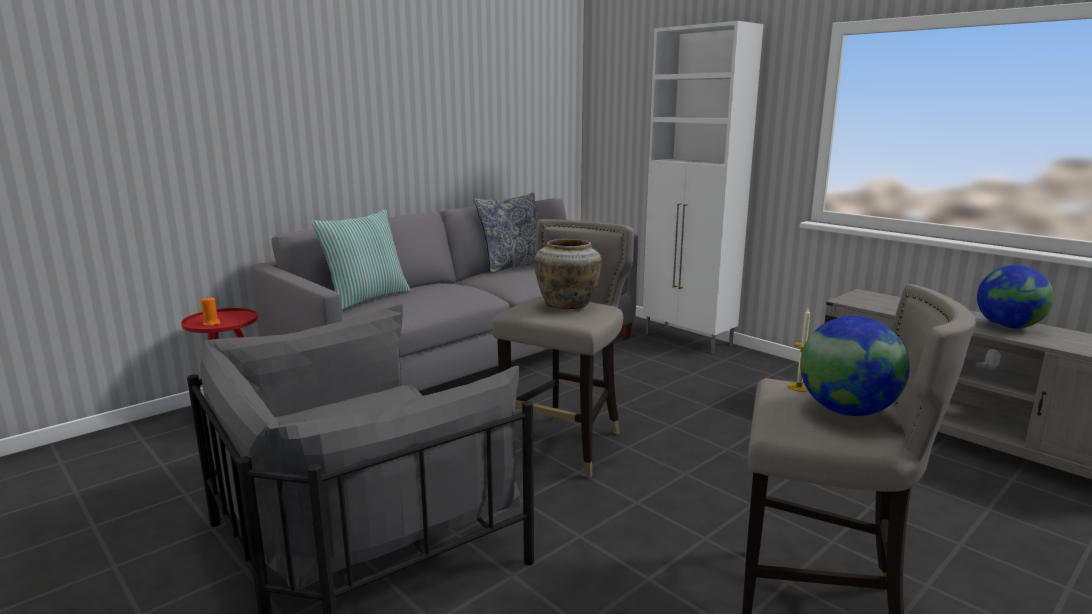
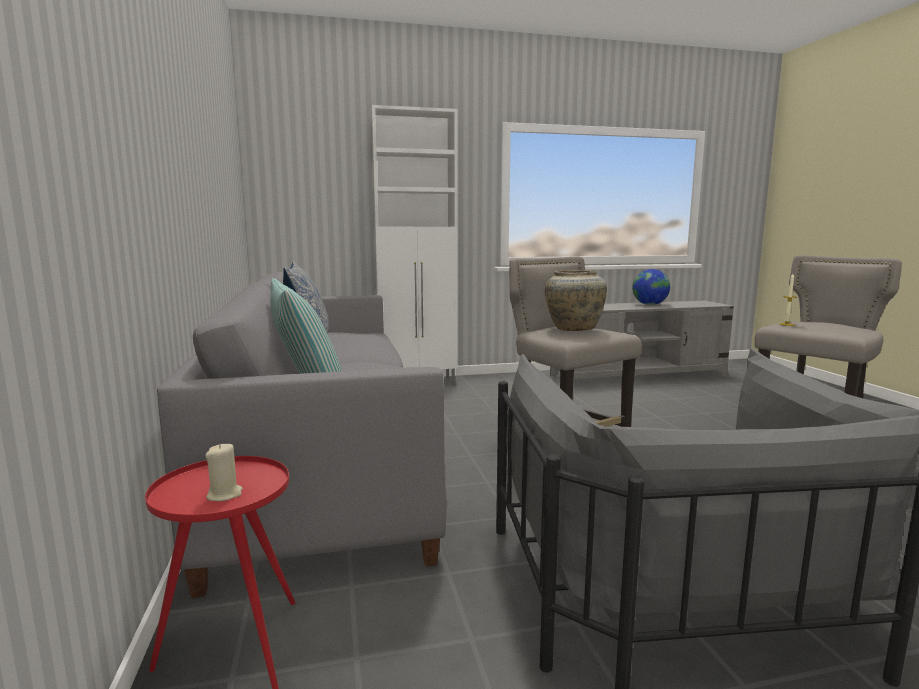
camera: 60 degrees left, 5 degrees down
orange candle [201,296,220,326] -> beige candle [205,443,243,501]
globe [800,316,910,416] -> none

